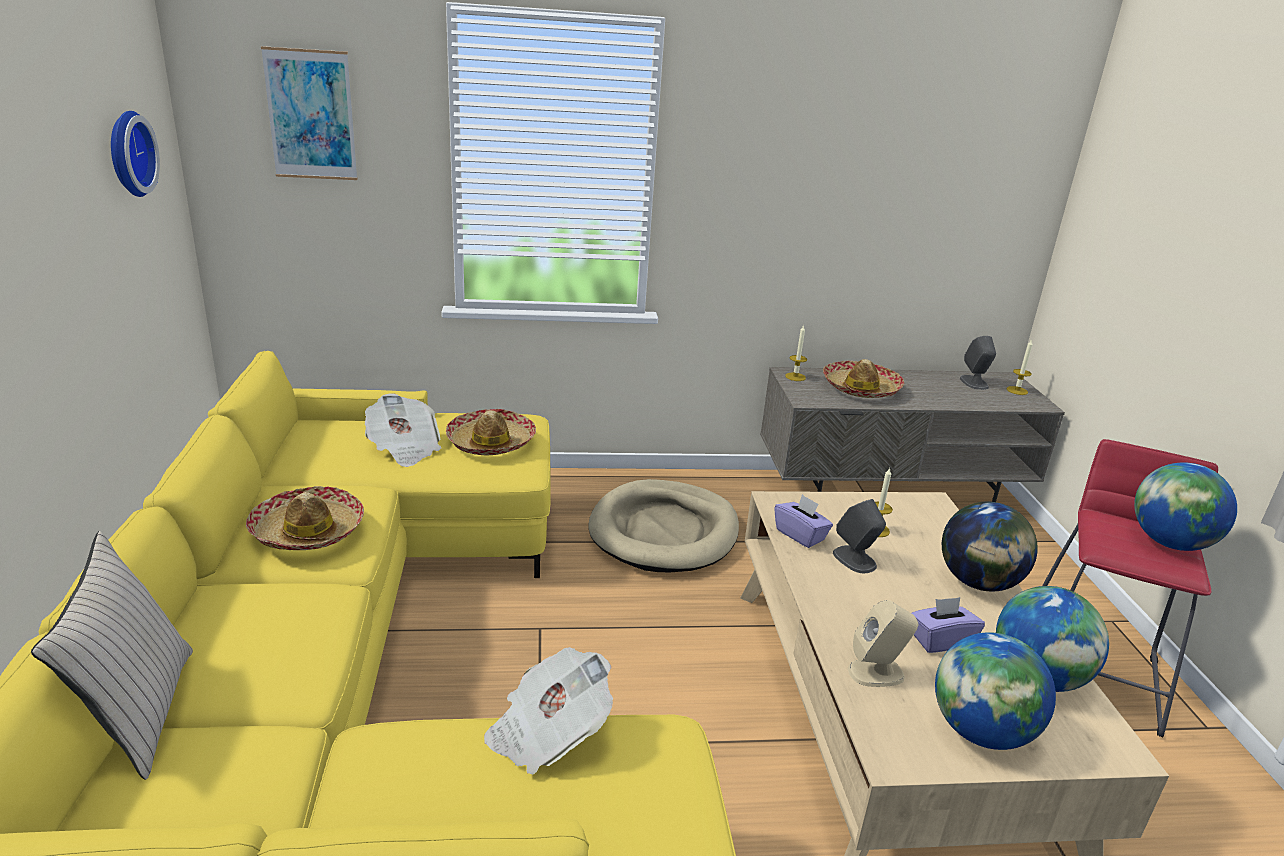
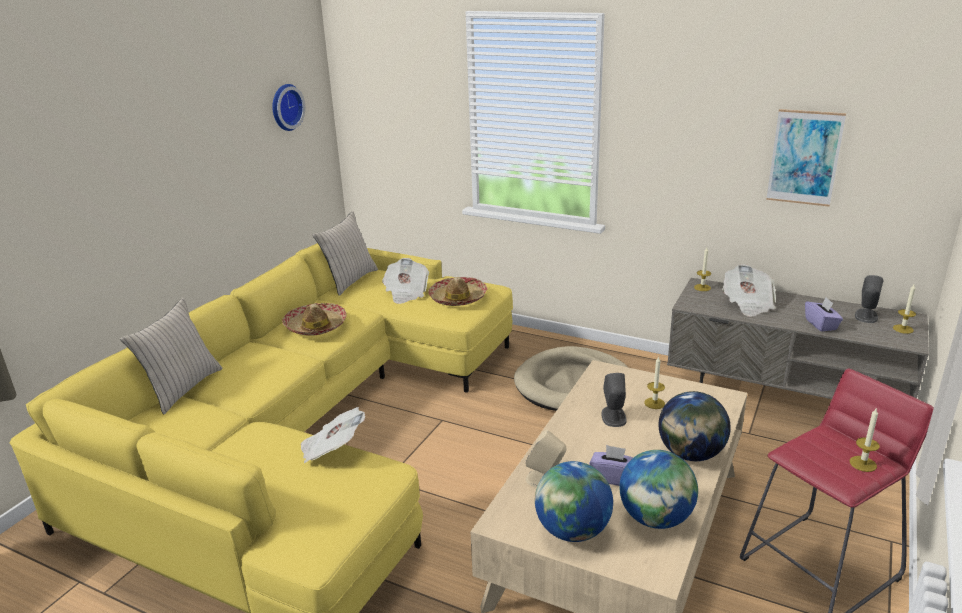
camera: 35 degrees right, 0 degrees up
picture [261,46,358,180] -> picture moved to [766,109,846,207]
purple tissue box [774,494,833,548] -> purple tissue box moved to [805,297,843,332]
hat [823,359,904,398] -> newspaper [722,264,776,317]
globe [1134,462,1237,551] -> candle [850,407,880,472]
none -> beige pillow [312,211,378,296]

